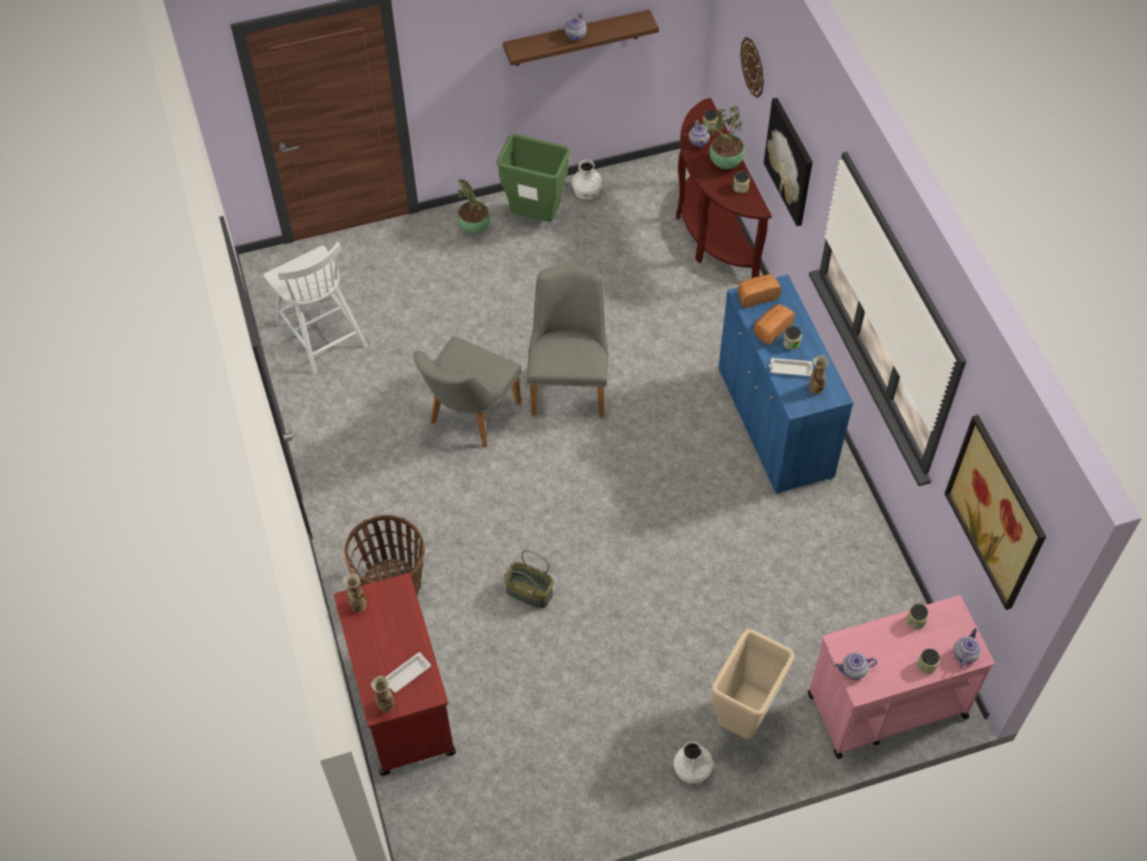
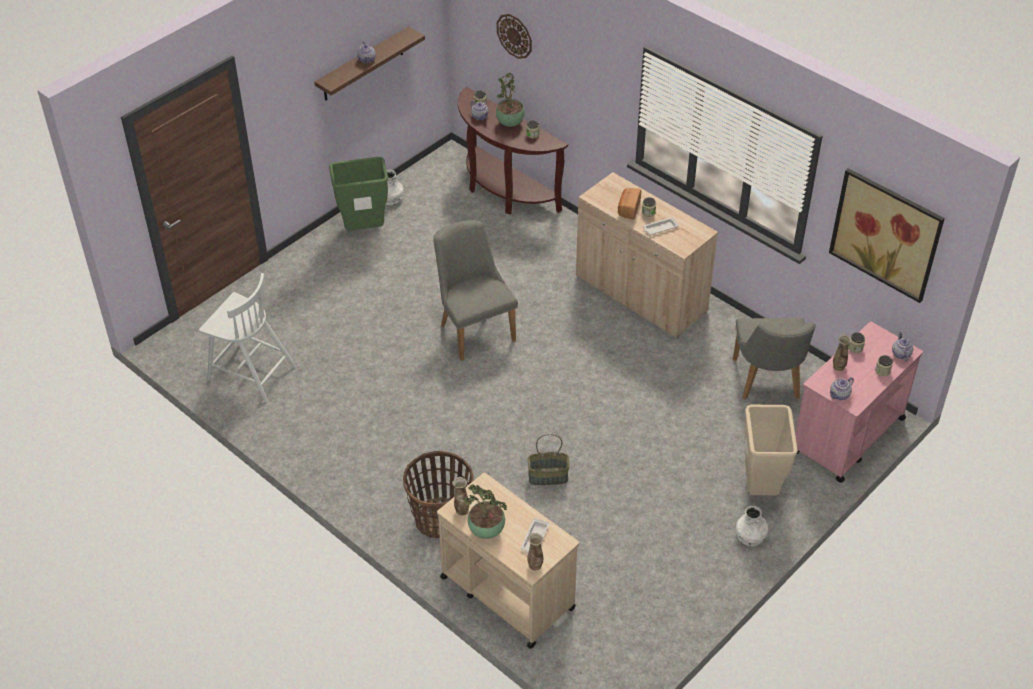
camera: 30 degrees left, 10 degrees down
red cart [334,573,456,776] -> beige cart [437,472,579,649]
grey chair [413,336,521,448] -> grey chair moved to [733,318,816,400]
potted plant [457,179,490,233] -> potted plant moved to [463,484,508,539]
blue cabinet [718,275,853,494] -> beige cabinet [576,172,718,338]
bread [738,274,781,308] -> none
picture [764,98,813,226] -> none
vase [809,355,829,394] -> vase moved to [833,334,852,371]

